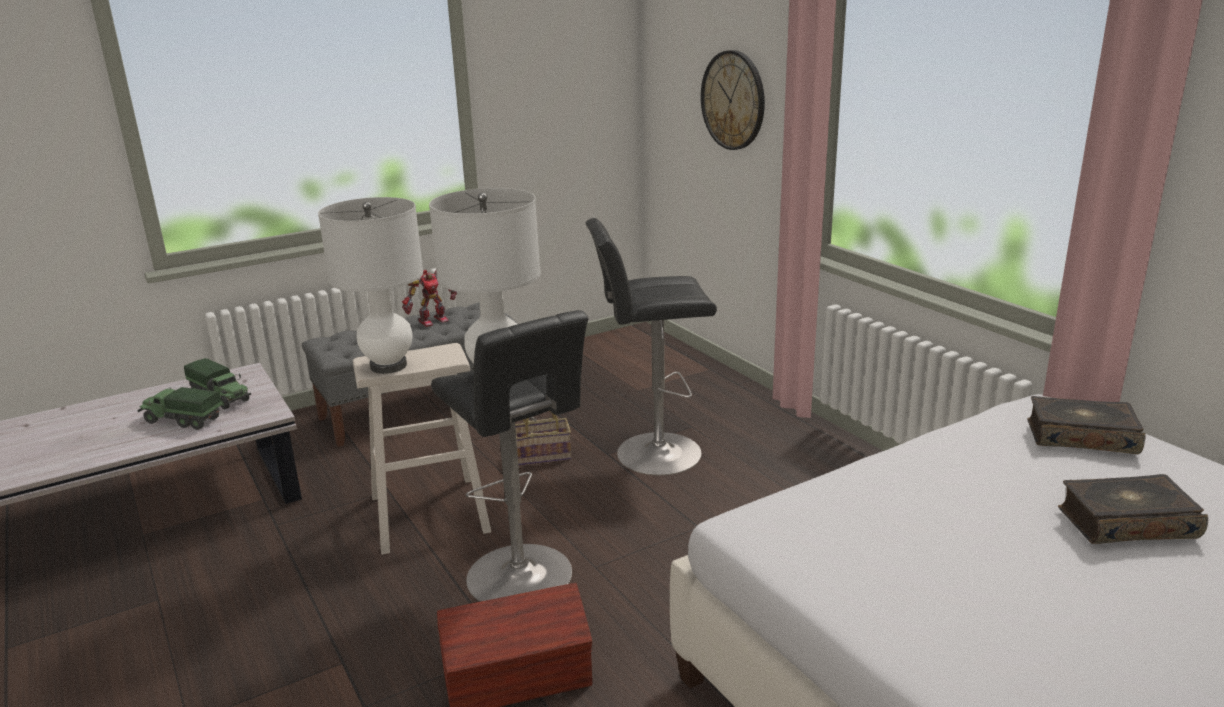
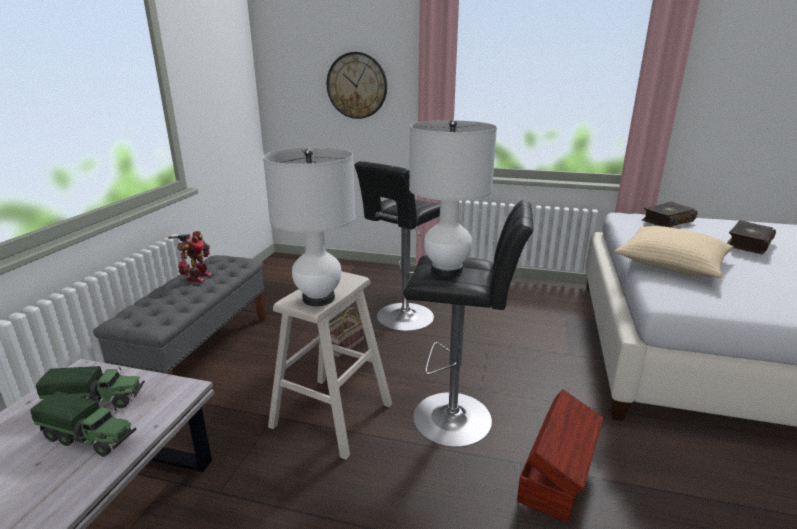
camera: 45 degrees left, 0 degrees up
toy truck [137,387,222,430] -> toy truck turned 135 degrees counterclockwise [30,391,136,457]
none -> beige pillow [615,226,733,278]

